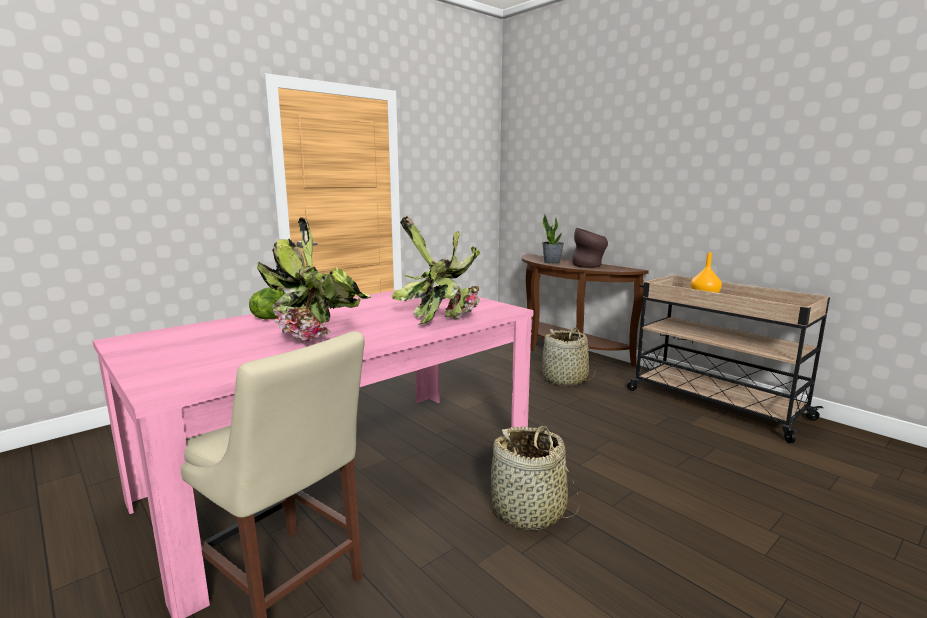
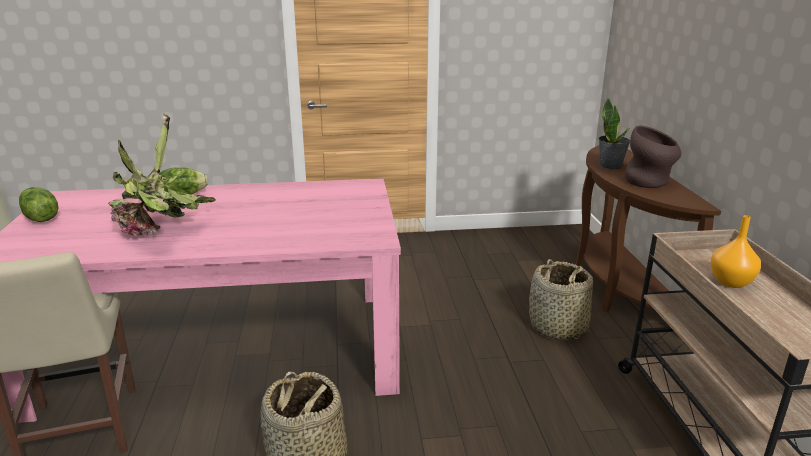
camera: 35 degrees right, 10 degrees up
potted plant [391,216,480,325] -> none
none -> lettuce [19,187,59,222]

